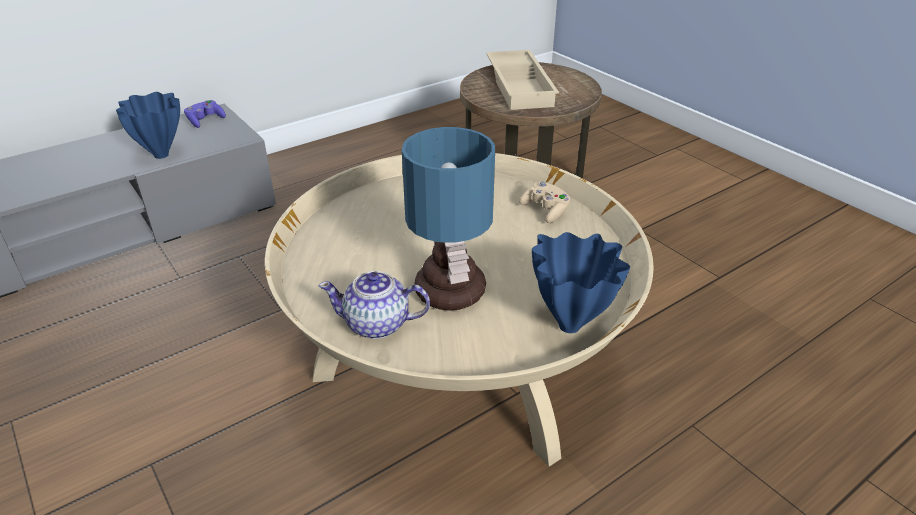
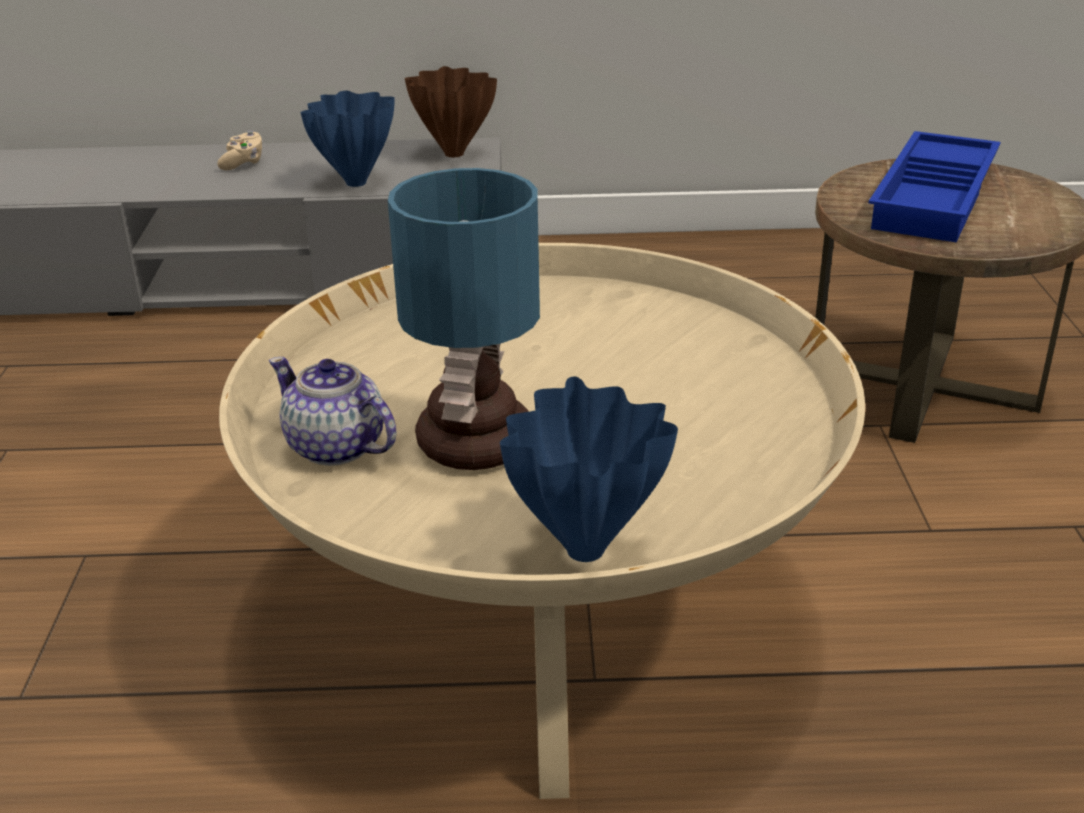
camera: 35 degrees right, 5 degrees down
purple game controller [184,100,226,128] -> brown vase [405,66,497,157]
beige tray [486,50,559,110] -> blue tray [869,131,1001,242]
beige game controller [519,181,571,223] -> beige game controller moved to [217,131,263,170]

